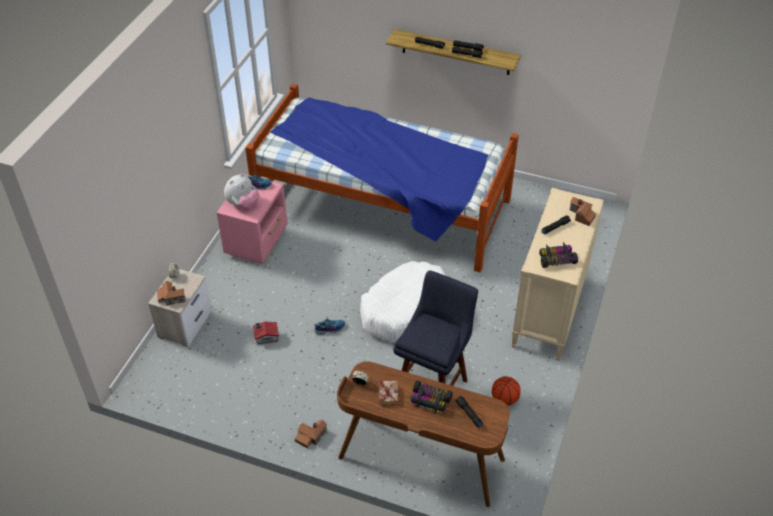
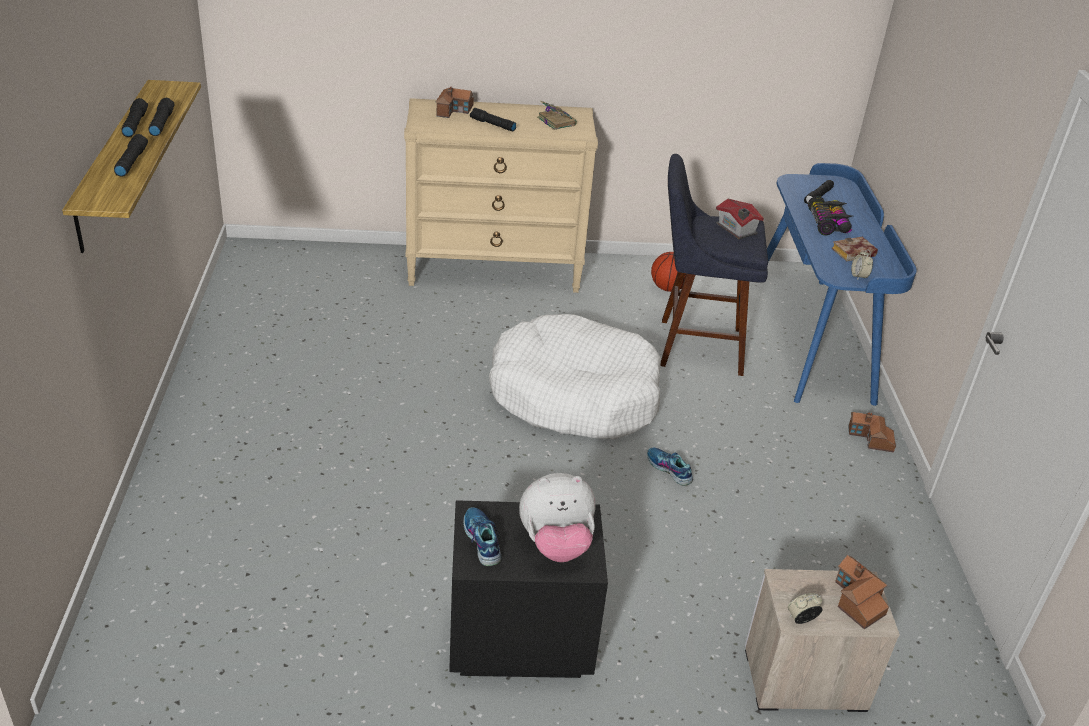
camera: 115 degrees left, 10 degrees down
pink nightstand [217,174,287,264] -> black nightstand [449,500,608,678]
plush toy [224,173,259,208] -> plush toy turned 150 degrees clockwise [519,473,596,562]
bed [245,84,519,272] -> none
toy house [253,322,279,344] -> toy house moved to [716,198,764,239]
brown desk [337,361,510,507] -> blue desk [767,163,917,406]
toy car [539,242,578,268] -> book [537,101,577,130]

